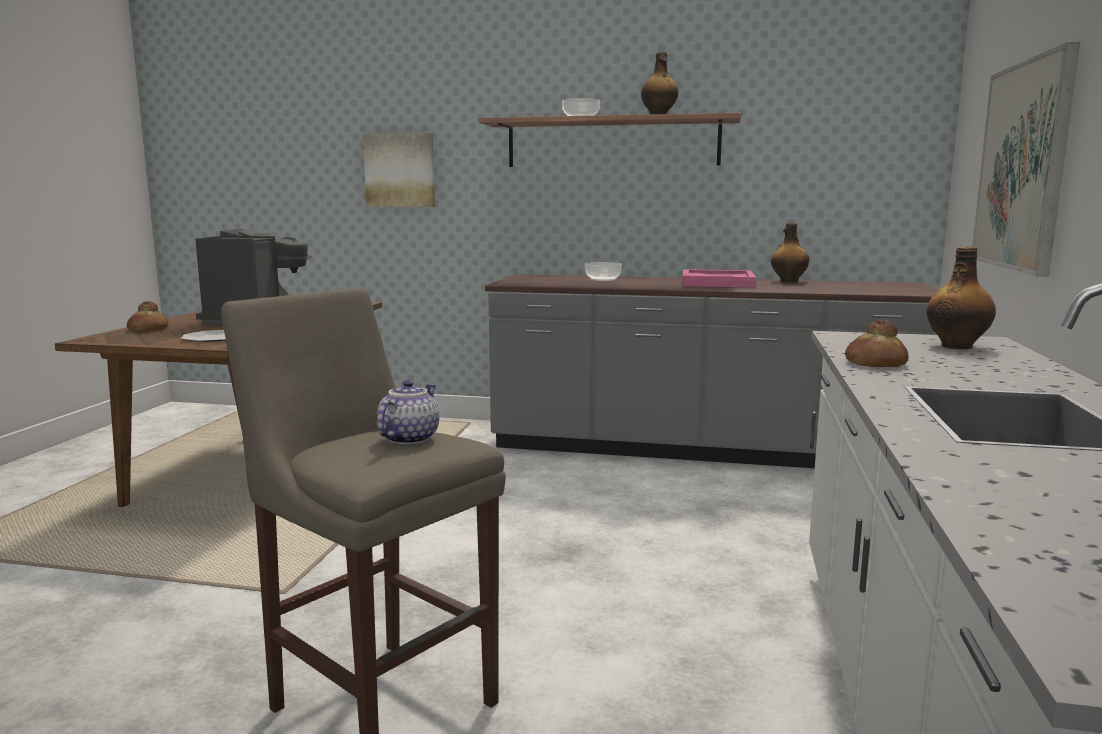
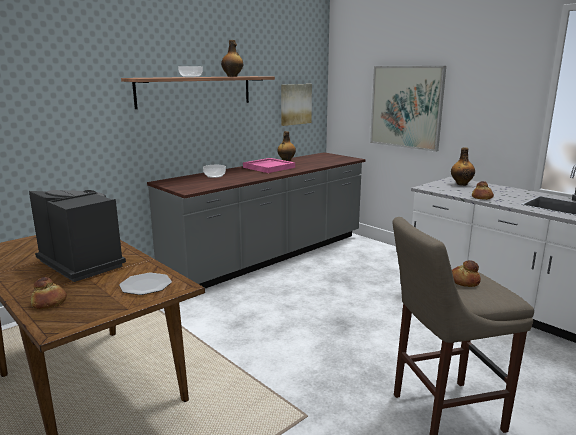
camera: 55 degrees left, 5 degrees up
picture [363,133,435,207] -> picture moved to [281,84,312,126]
teapot [377,380,439,445] -> bread [452,260,481,287]

